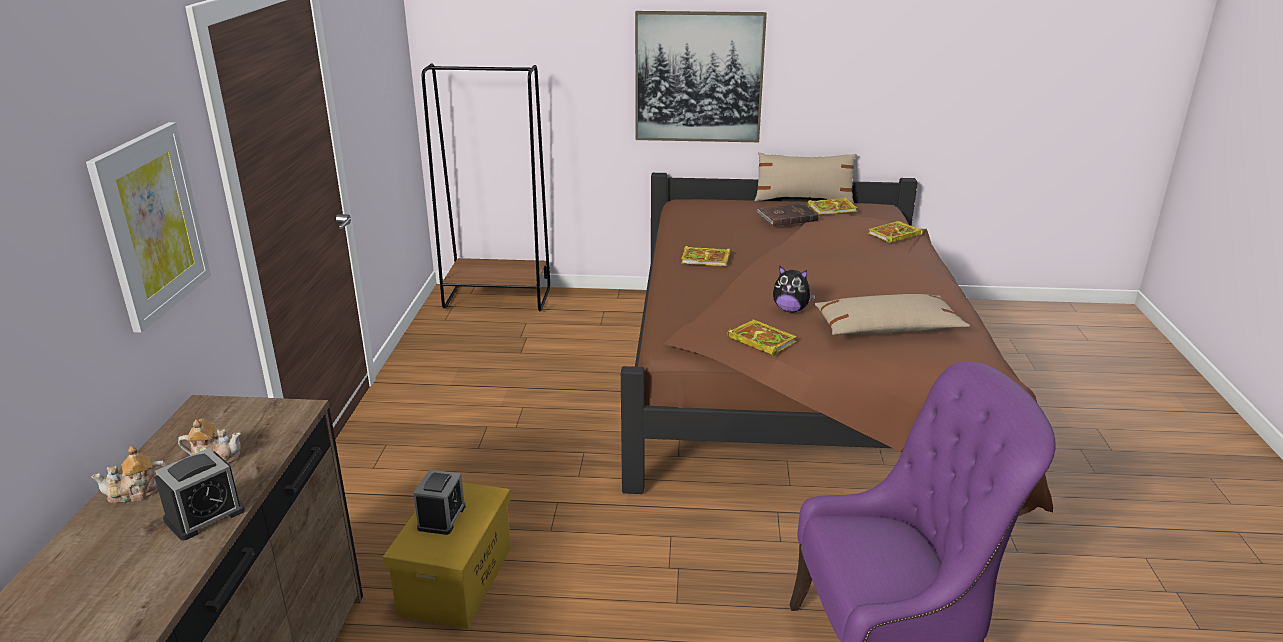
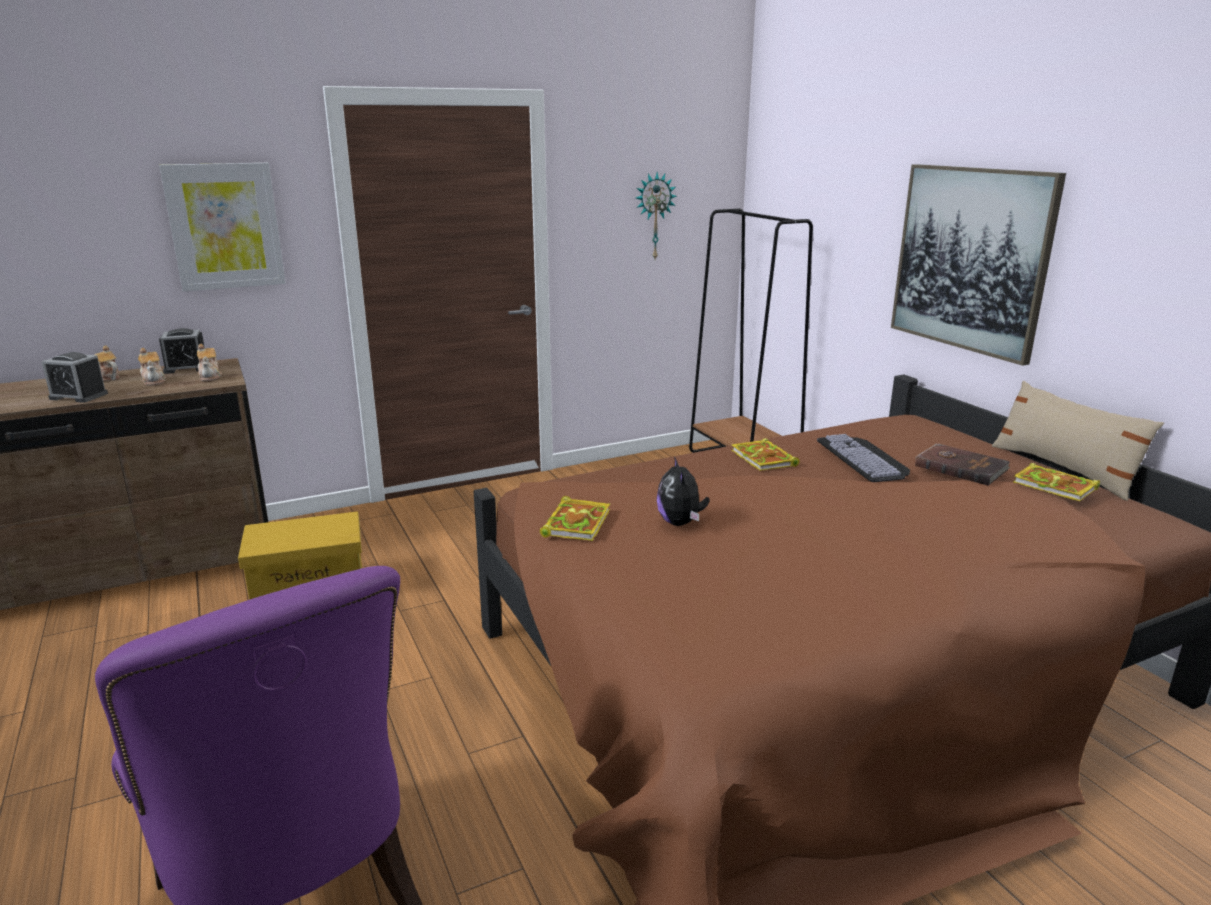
camera: 60 degrees right, 5 degrees down
alarm clock [413,470,466,535] -> alarm clock moved to [159,328,205,374]
beige pillow [814,294,970,335] -> none
book [868,221,923,243] -> none
none -> teapot [197,344,222,381]
none -> wall clock [636,172,677,259]
none -> keyboard [817,434,910,482]

